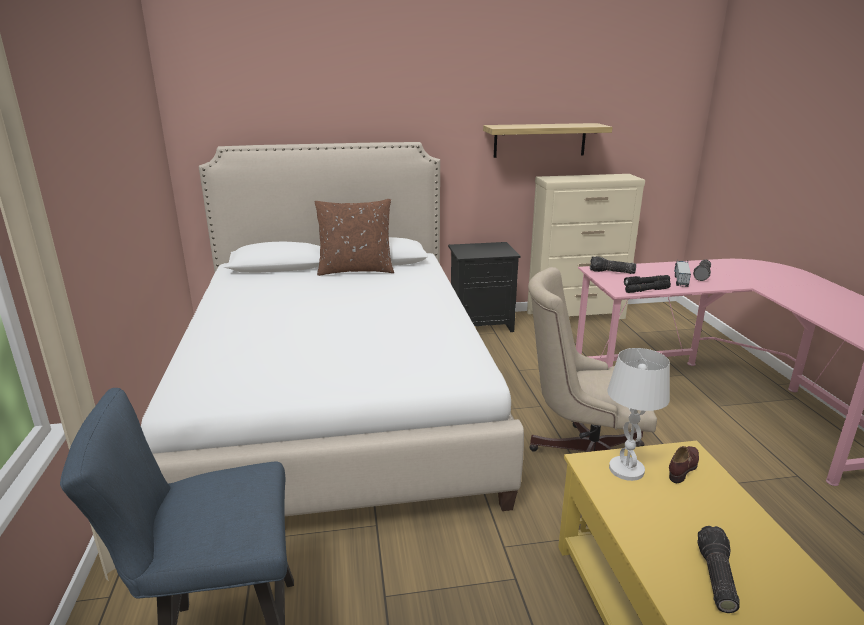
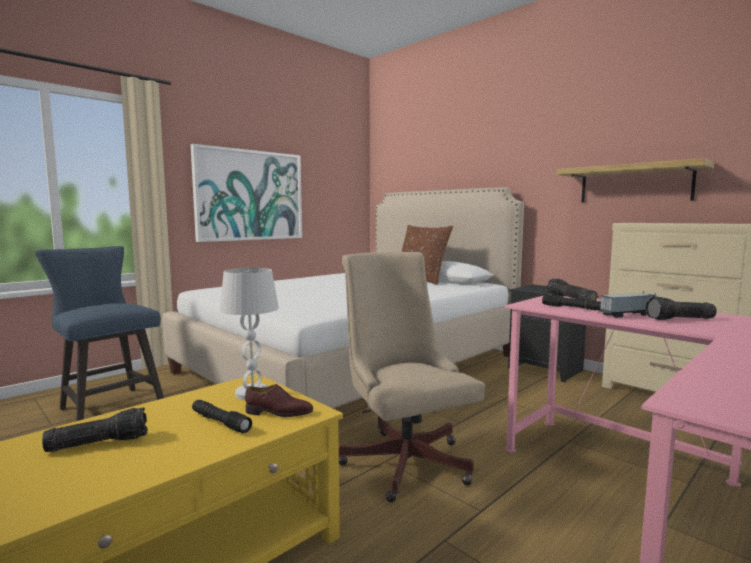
camera: 55 degrees right, 15 degrees down
black flashlight [625,280,671,293] -> black flashlight moved to [192,400,252,433]
none -> picture [191,144,302,242]

